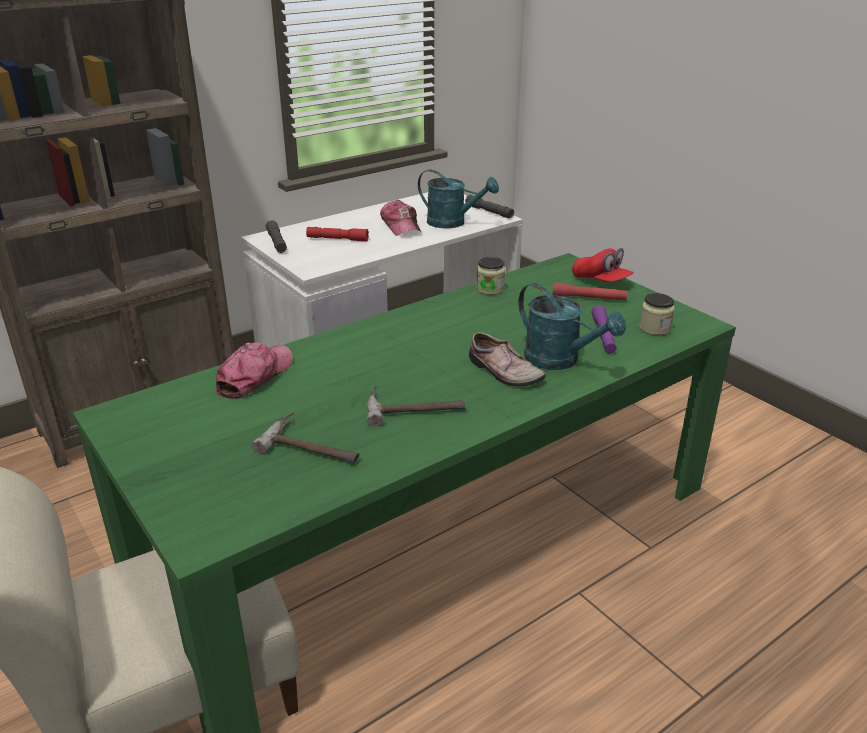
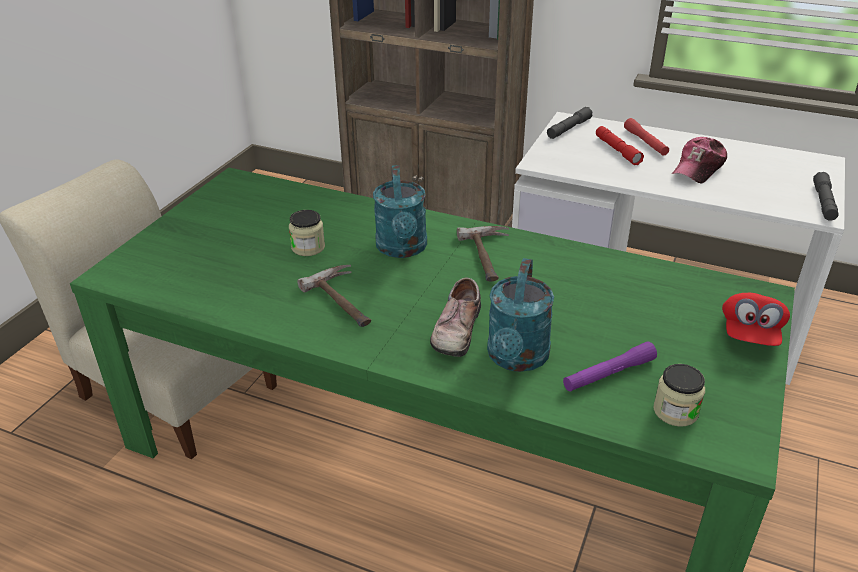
camera: 60 degrees right, 5 degrees up
cap [216,342,293,399] -> none
hammer [252,412,359,463] -> hammer moved to [457,226,509,281]
turquoise watering can [418,169,499,228] -> turquoise watering can moved to [373,165,427,258]
jar [476,257,505,295] -> jar moved to [289,210,325,256]
red flashlight [553,283,627,301] -> red flashlight moved to [624,118,669,156]

